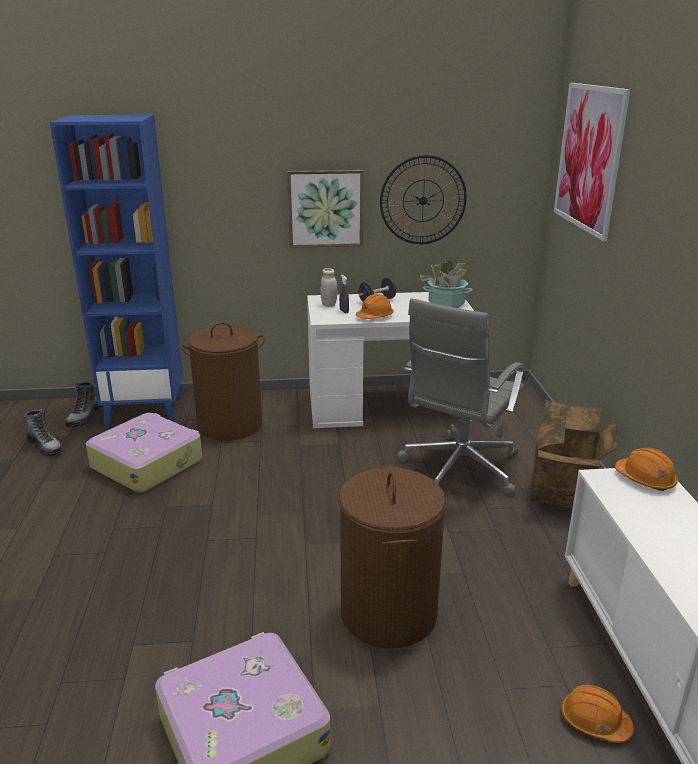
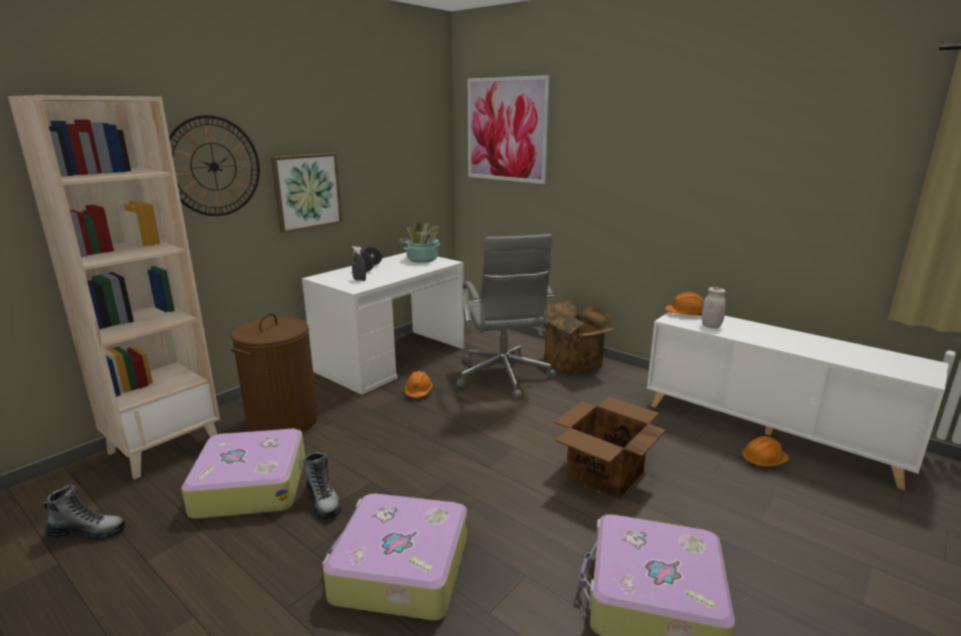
camera: 45 degrees left, 5 degrees down
blue bookcase [50,115,183,425] -> beige bookcase [8,95,220,480]
boot [65,382,101,427] -> boot moved to [302,452,341,519]
white jar [320,268,338,307] -> white jar moved to [702,287,726,328]
brown laundry basket [339,466,446,648] -> cardboard box [554,397,666,499]
orange hard hat [356,294,394,319] -> orange hard hat moved to [405,371,433,397]
wall clock [380,155,467,244] -> wall clock moved to [169,115,260,216]
none -> suitcase [322,494,467,621]

